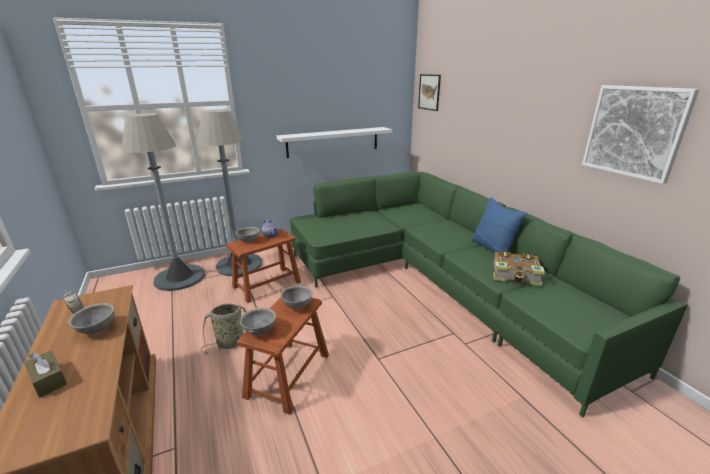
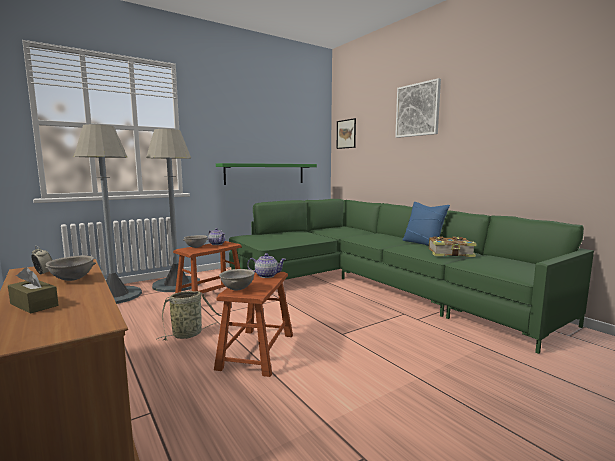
camera: 10 degrees left, 15 degrees down
white shelf [276,127,392,158] -> green shelf [216,163,317,185]
grey bowl [281,285,313,309] -> teapot [247,253,286,278]
picture [582,85,699,184] -> picture moved to [395,78,441,138]

